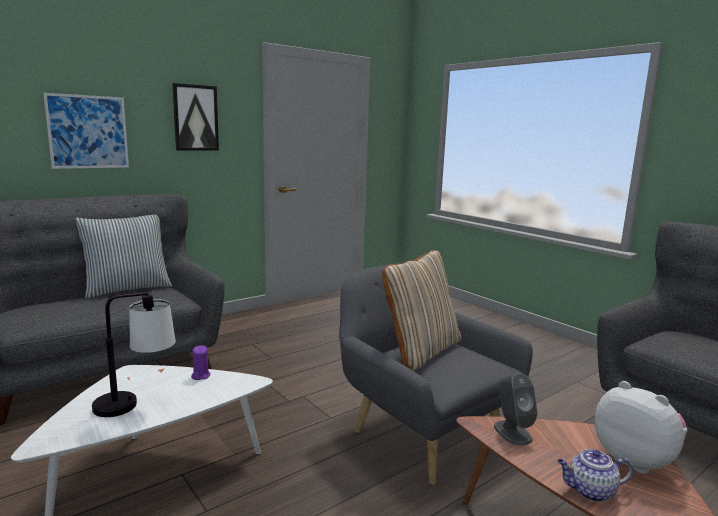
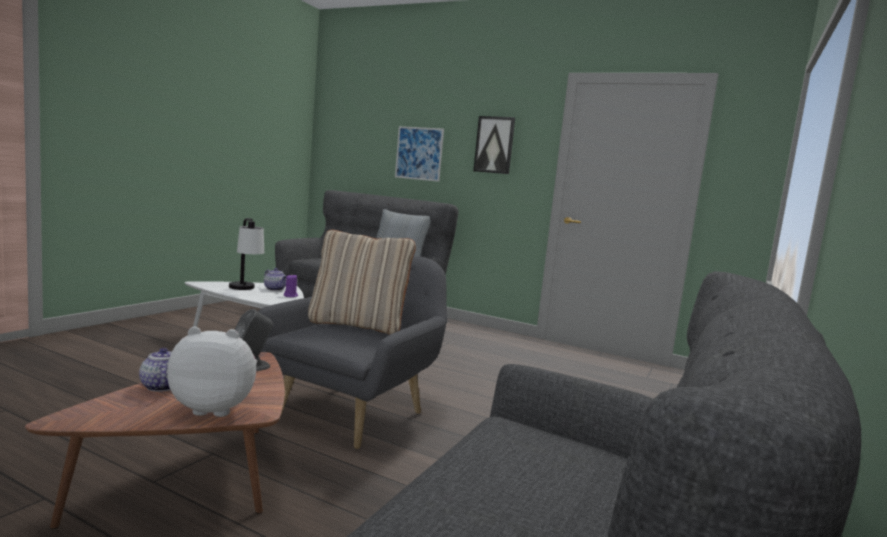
camera: 65 degrees right, 5 degrees down
plush toy [594,381,688,474] -> plush toy turned 120 degrees counterclockwise [167,327,257,417]
none -> teapot [264,268,286,291]

